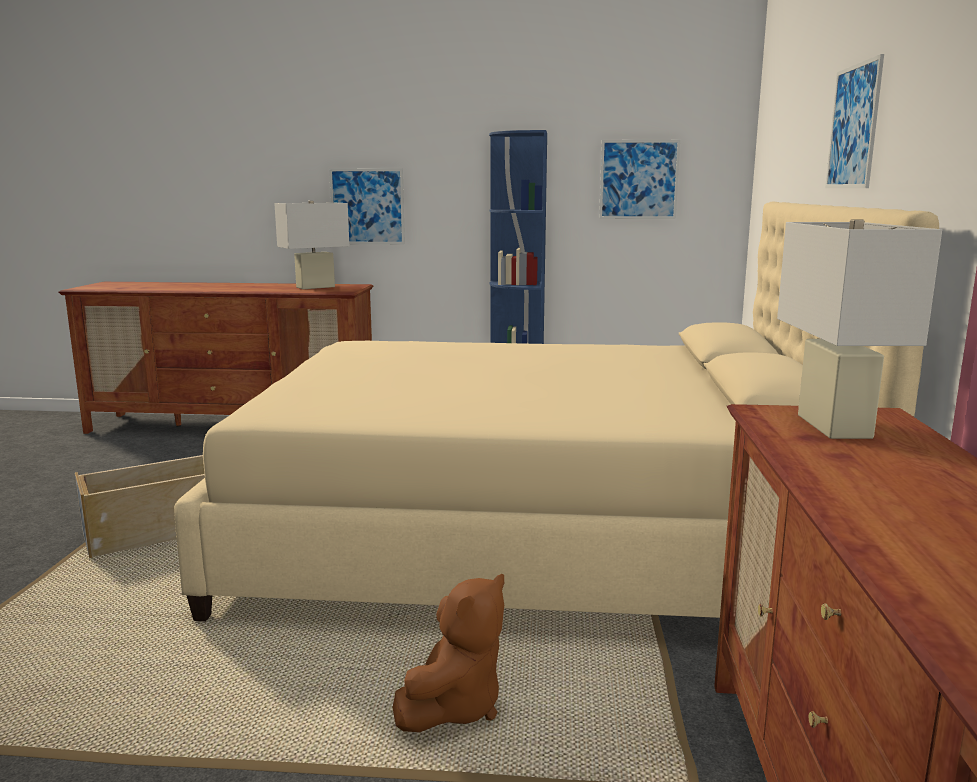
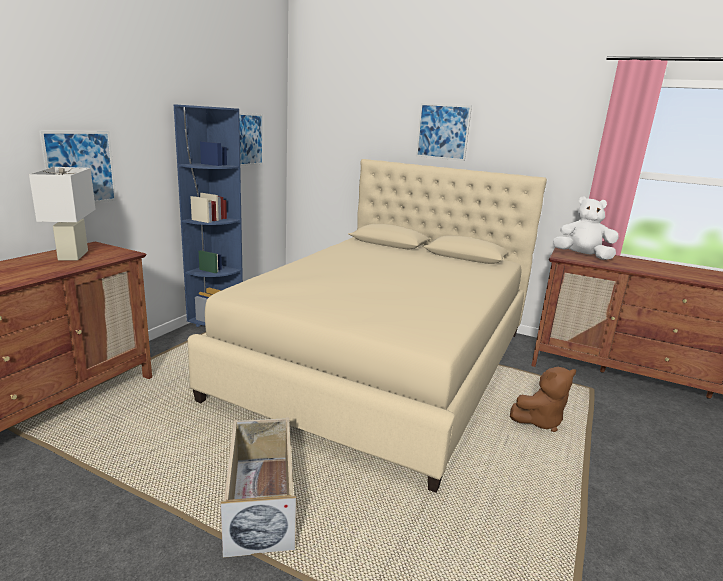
camera: 70 degrees left, 5 degrees up
brown plush toy [393,574,504,732] -> brown plush toy turned 105 degrees clockwise [510,367,576,432]
white table lamp [777,219,942,439] -> white plush toy [553,196,619,260]

